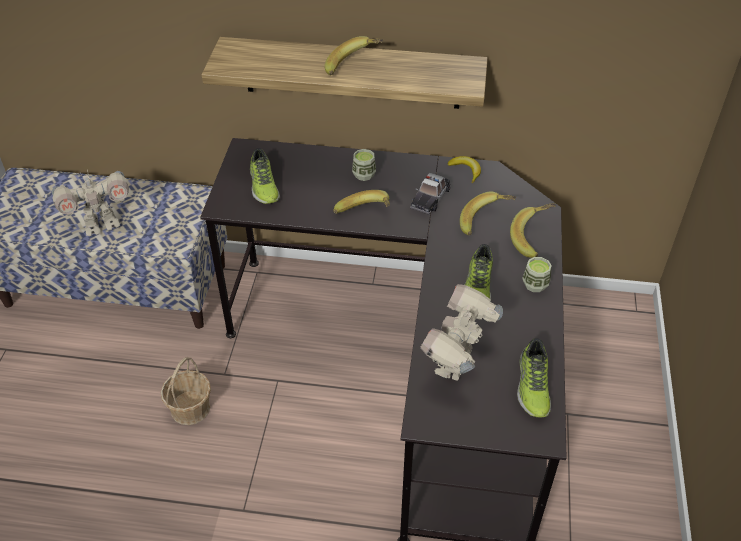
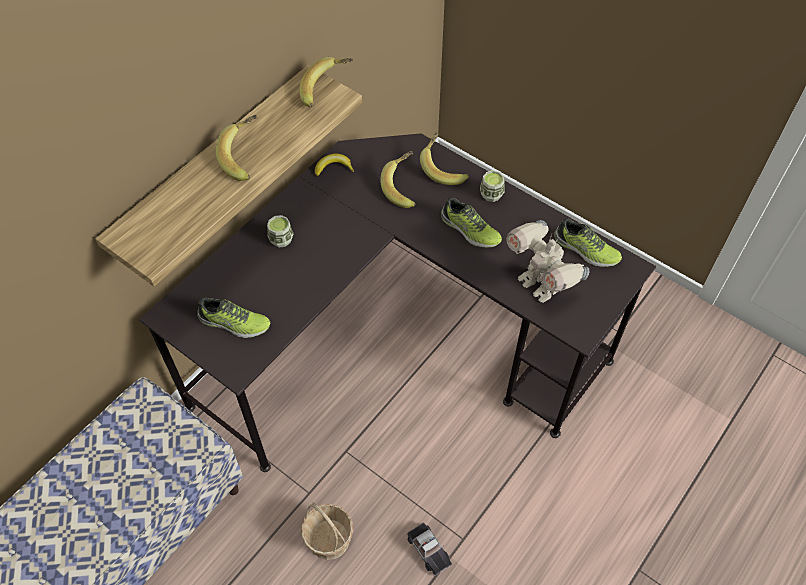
camera: 60 degrees left, 10 degrees up
toy robot [52,170,129,236] -> none
banana [333,190,390,214] -> banana moved to [299,57,353,108]
toy car [410,172,450,215] -> toy car moved to [407,523,452,576]

